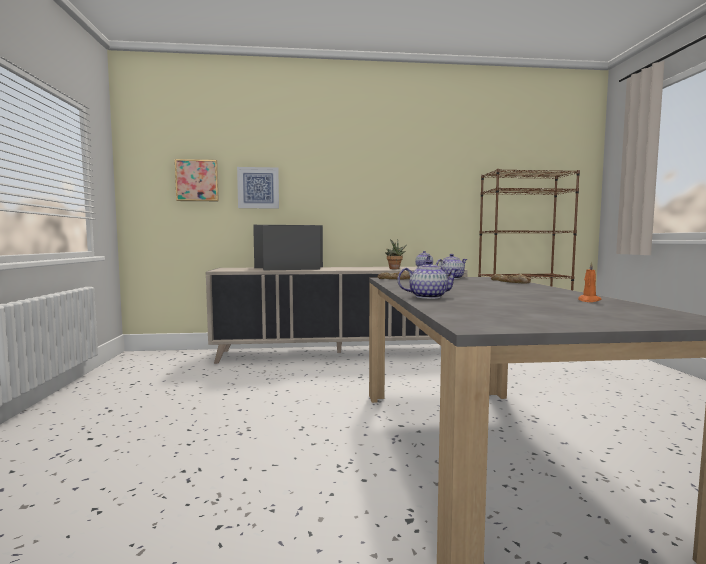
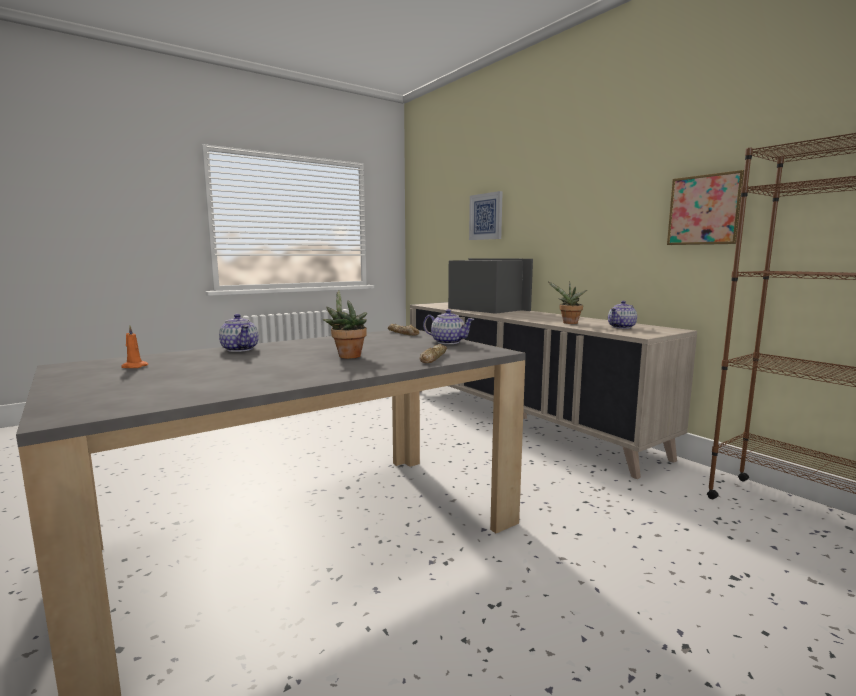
camera: 60 degrees right, 5 degrees up
picture [175,159,219,201] -> picture moved to [667,170,744,245]
orange candle [578,262,601,302] -> orange candle moved to [121,326,148,368]
none -> potted plant [323,290,367,359]

